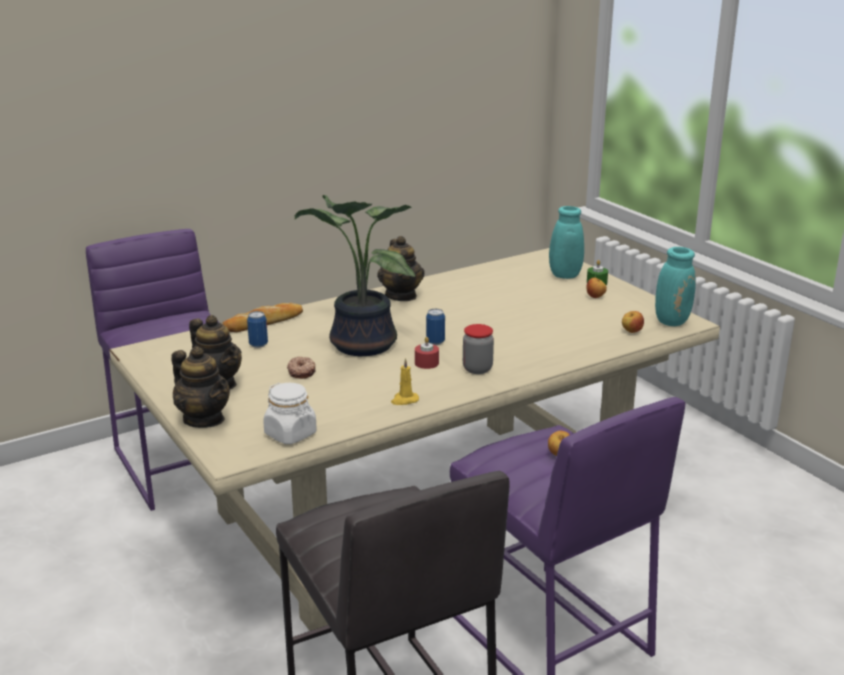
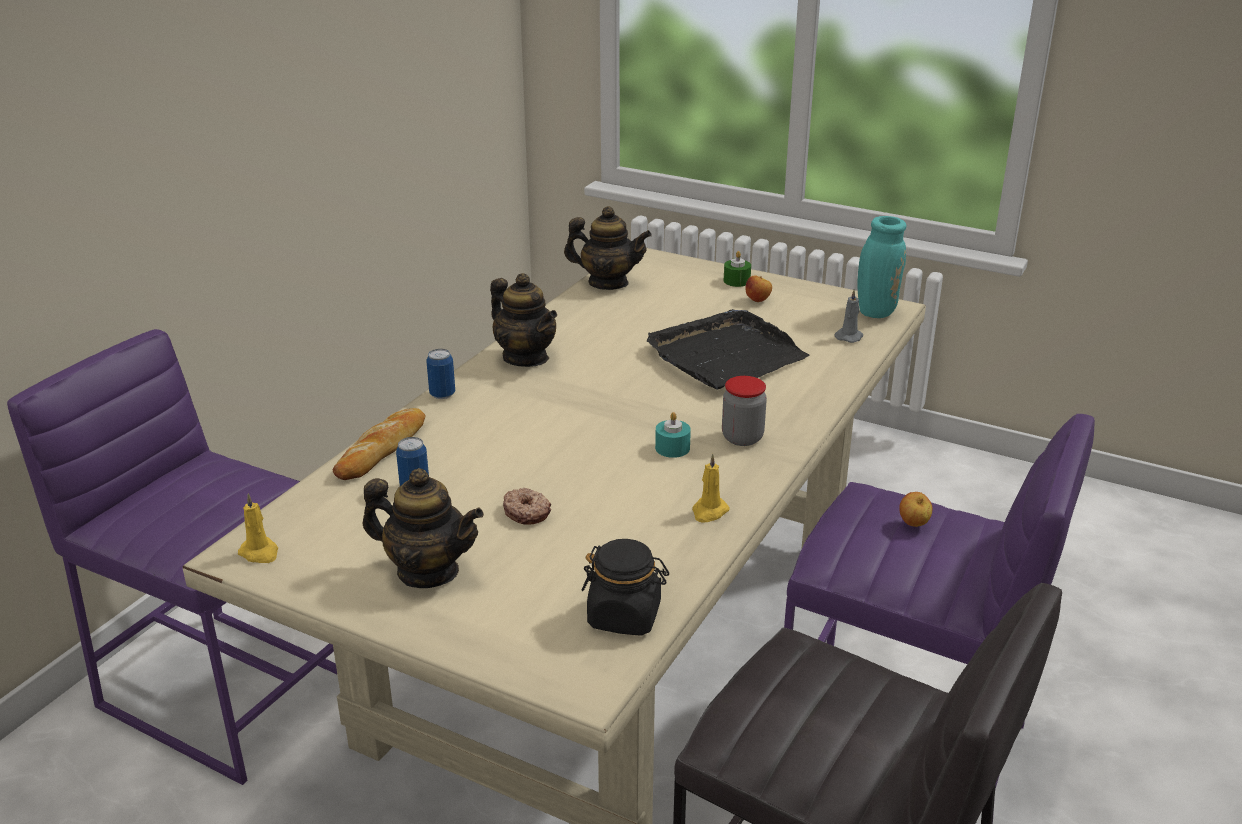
camera: 30 degrees left, 5 degrees up
teapot [171,346,230,428] -> teapot moved to [564,206,652,290]
white jar [263,383,317,444] -> black jar [582,539,669,636]
potted plant [295,195,415,356] -> none
red candle [415,337,439,369] -> turquoise candle [655,412,691,458]
can [426,309,445,345] -> can moved to [426,349,455,399]
turquoise vase [549,206,584,279] -> none
apple [622,311,644,333] -> grey candle [834,289,863,343]
none -> yellow candle [238,493,278,563]
none -> black tray [647,309,809,390]

